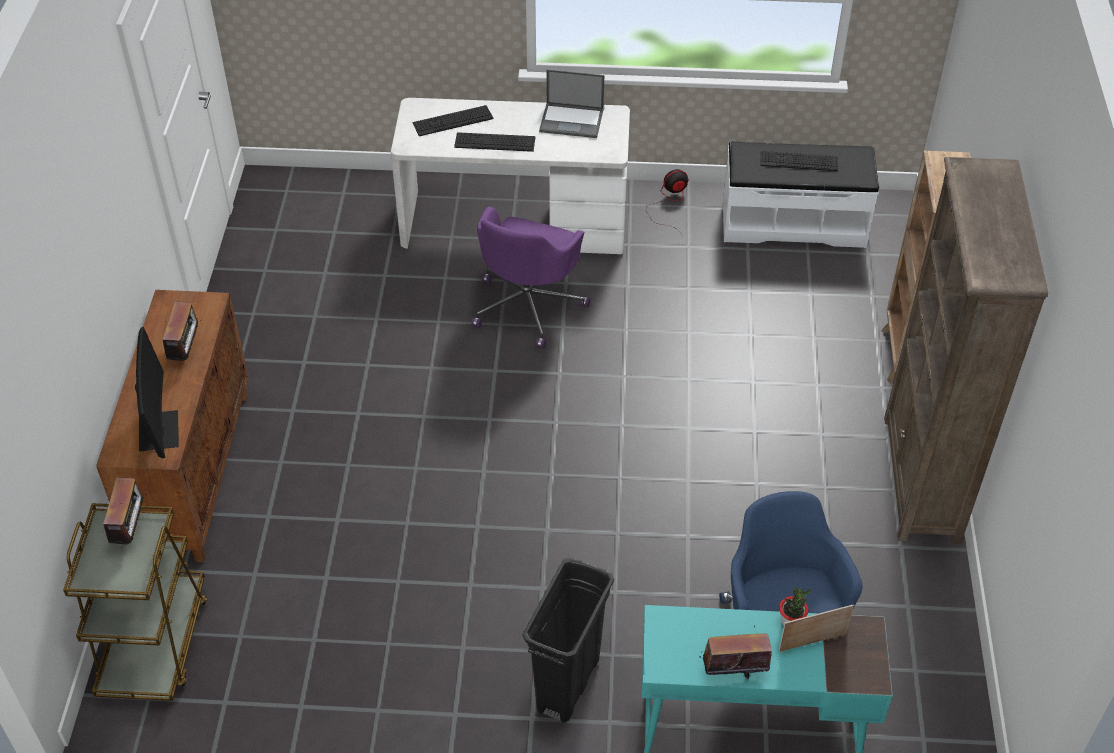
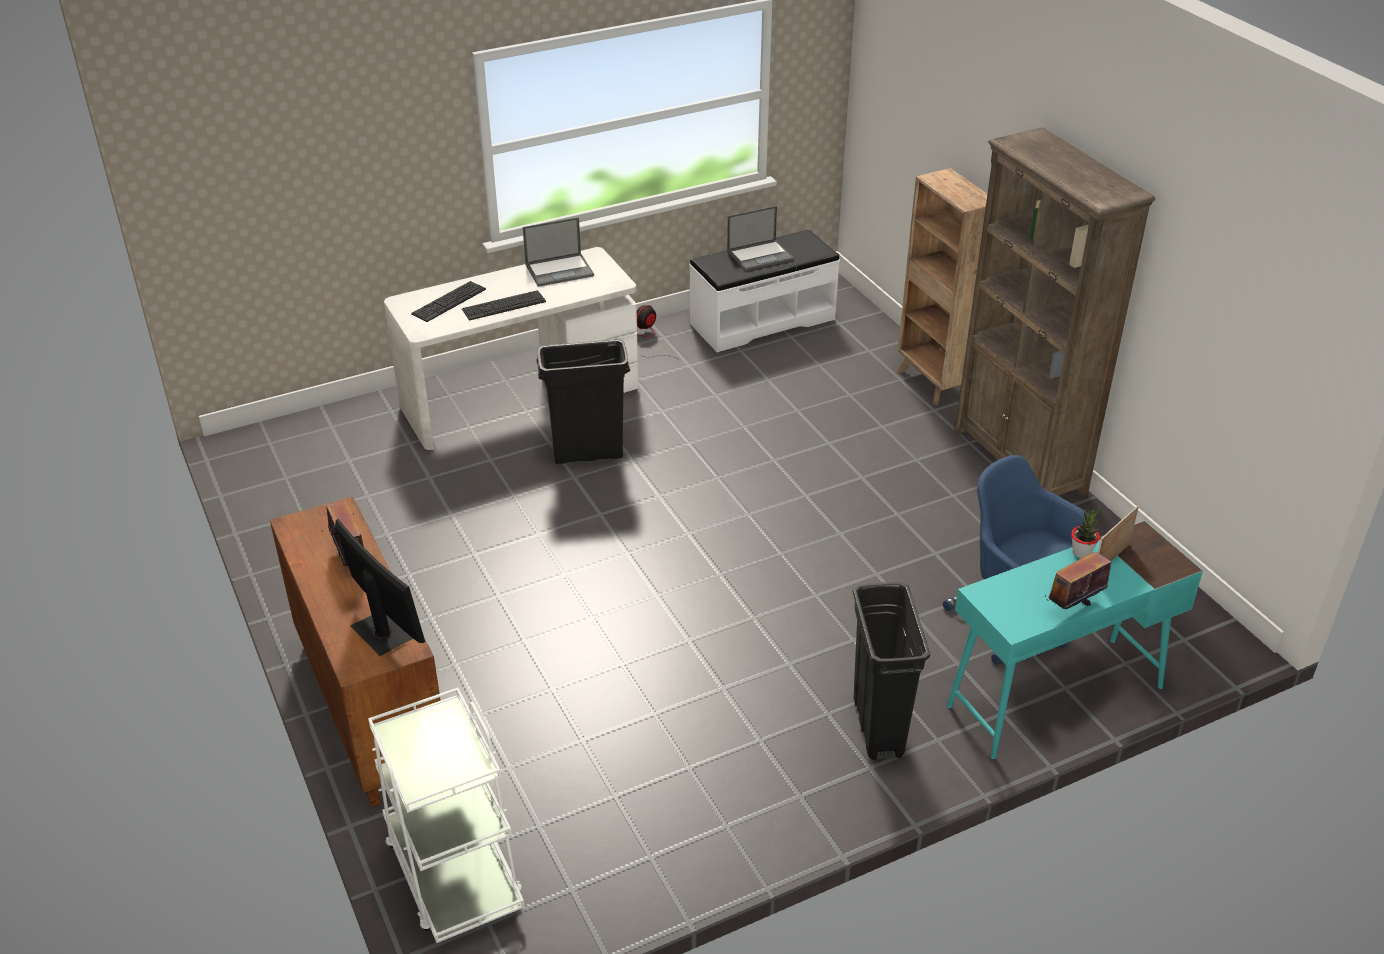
camera: 30 degrees left, 10 degrees down
brown cart [63,503,208,701] -> white cart [368,688,525,943]
radio [103,477,146,550] -> none
purple office chair [471,206,590,348] -> black trash can [536,339,630,464]
keyboard [760,151,838,171] -> laptop [727,206,794,271]

